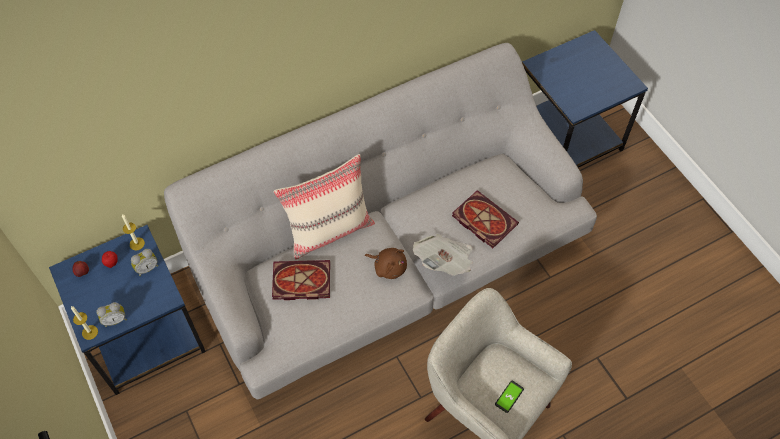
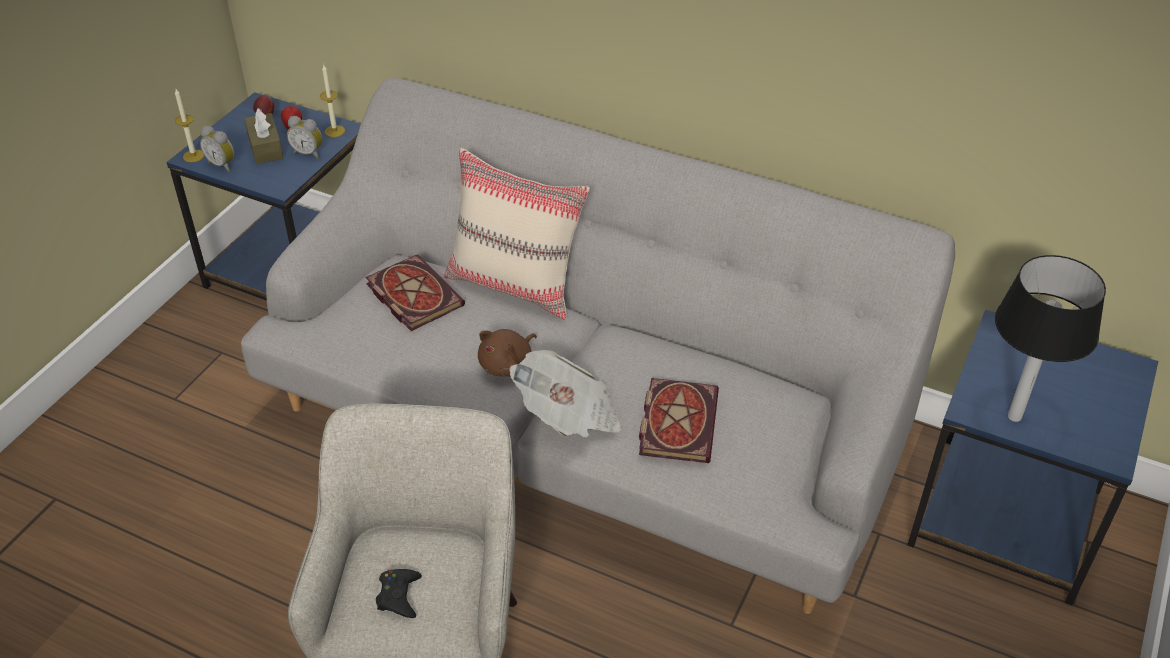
camera: 55 degrees right, 15 degrees down
brown plush toy [365,248,407,279] -> brown plush toy turned 45 degrees clockwise [478,329,537,376]
phone [495,381,524,413] -> black game controller [376,569,422,618]
none -> brown tissue box [244,108,284,164]
none -> table lamp [995,255,1106,422]

